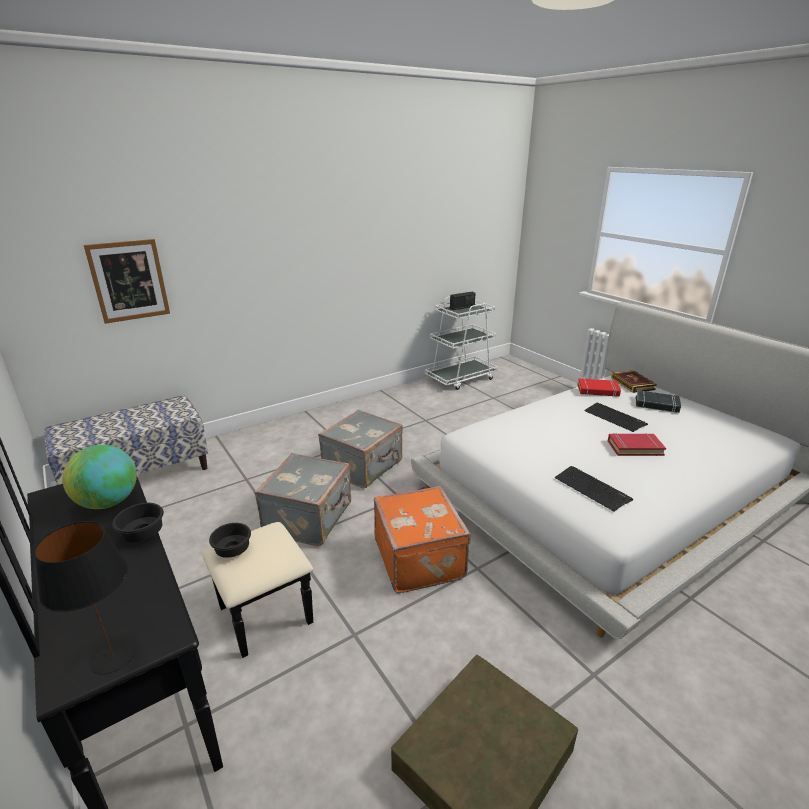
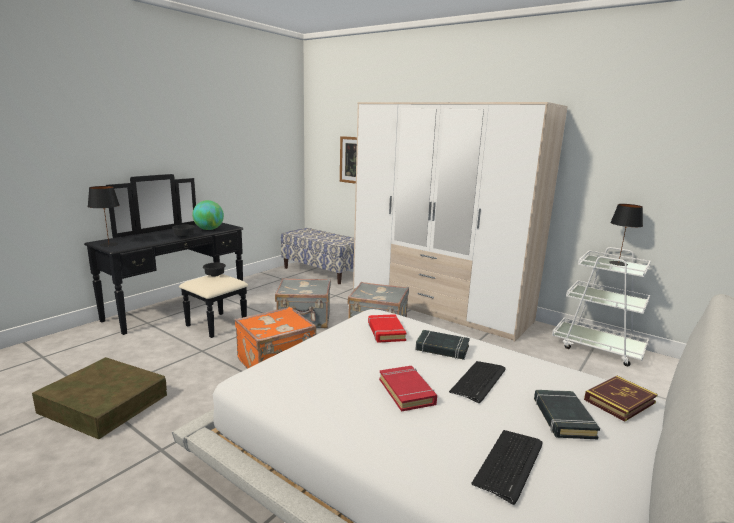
camera: 70 degrees right, 10 degrees down
radio [450,292,475,310] -> black table lamp [609,204,643,266]
keyboard [555,466,633,511] -> keyboard moved to [471,430,542,505]
red book [577,378,621,397] -> red book moved to [368,314,407,343]
none -> wardrobe [353,102,568,342]
none -> black book [415,330,470,360]

